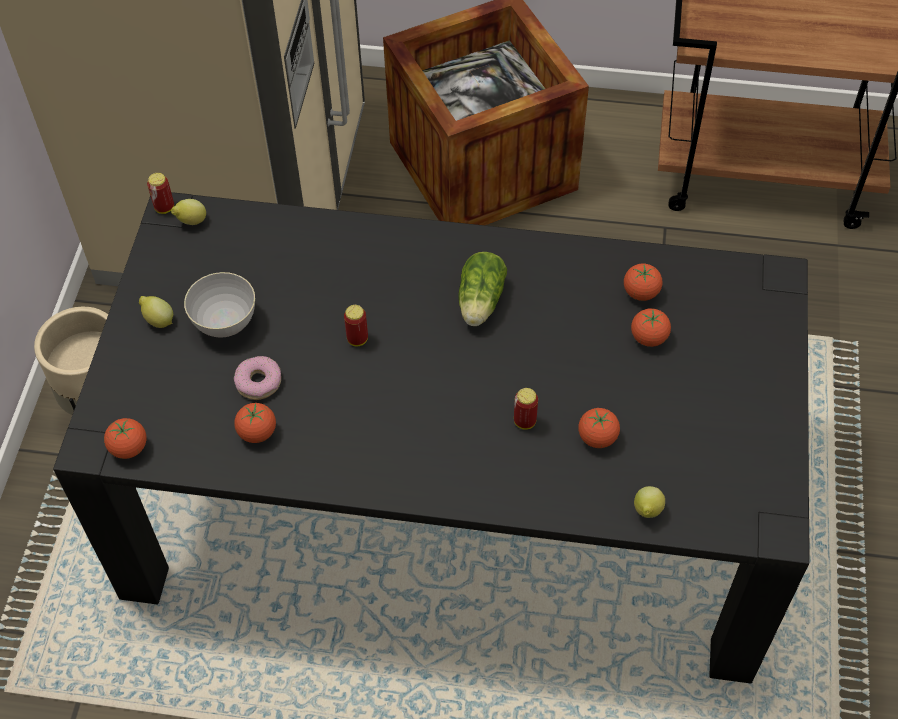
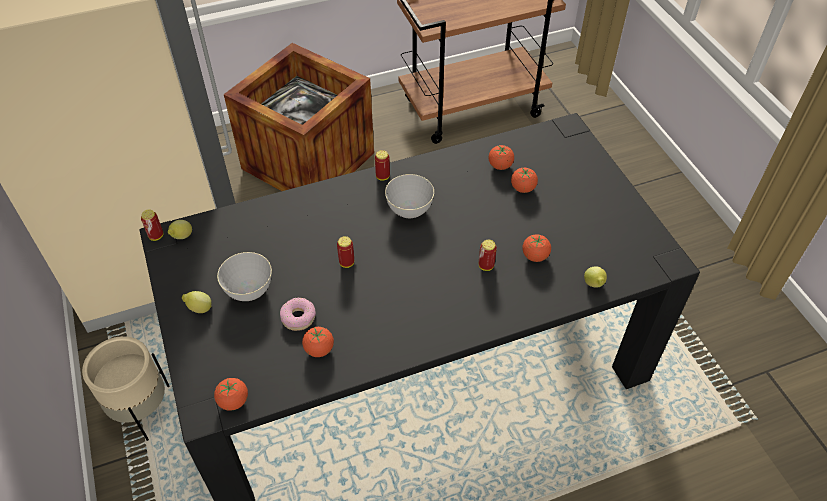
camera: 30 degrees left, 5 degrees down
lettuce [458,252,507,326] -> grey bowl [385,174,434,218]
none -> can [375,150,390,181]

